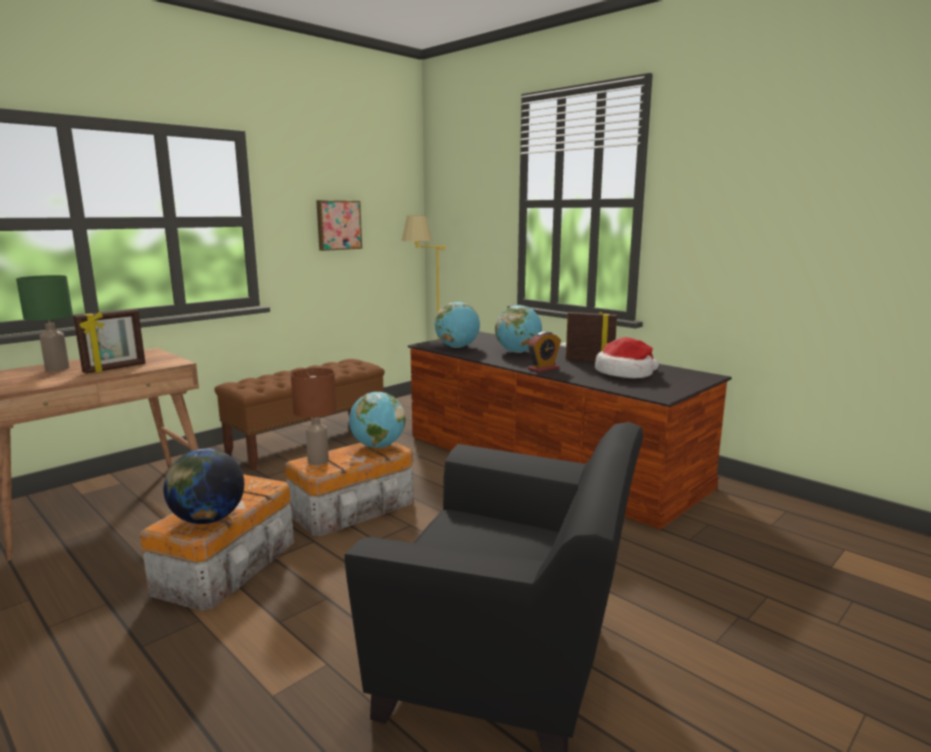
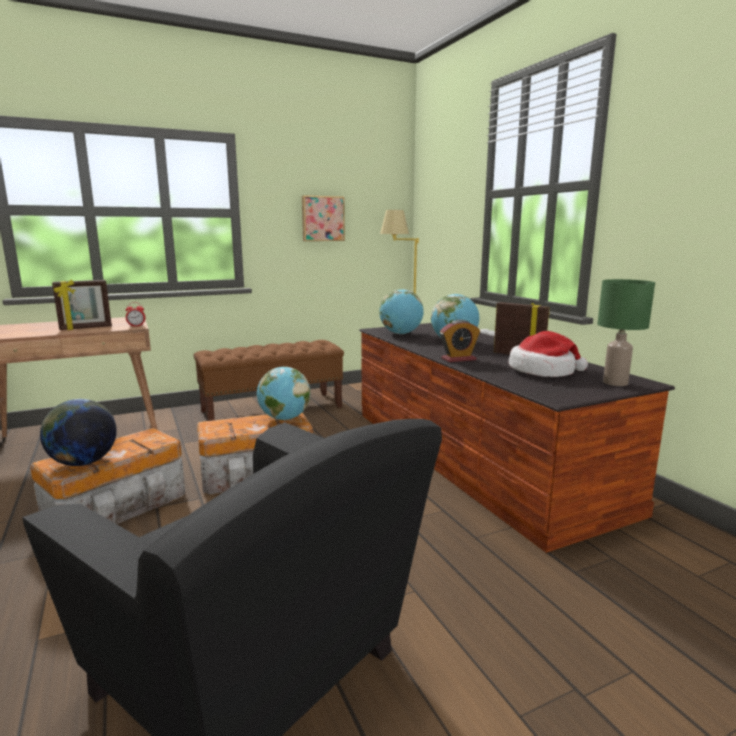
camera: 20 degrees right, 0 degrees up
green table lamp [16,275,73,371] -> green table lamp moved to [597,279,655,386]
brown table lamp [291,368,336,465] -> none
none -> alarm clock [126,302,145,327]

